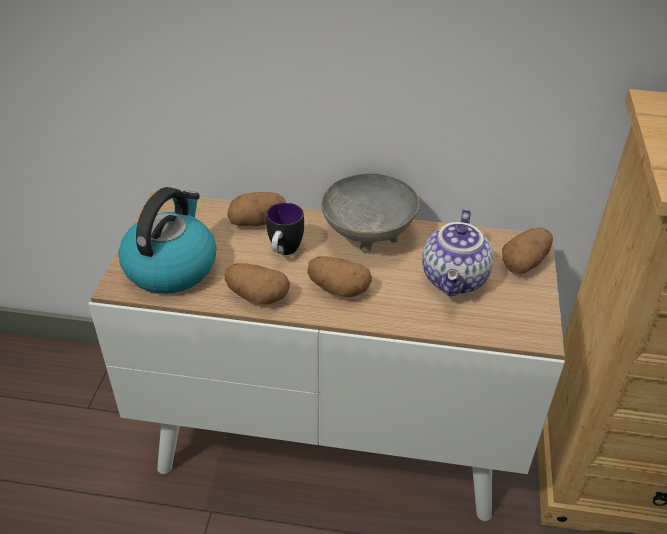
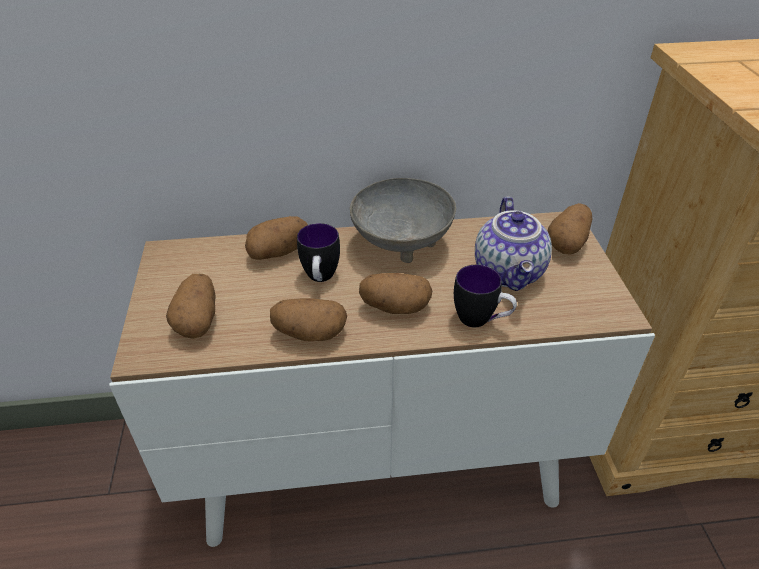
camera: 15 degrees left, 0 degrees up
kettle [118,187,217,294] -> potato [166,274,215,339]
none -> mug [454,265,517,327]

